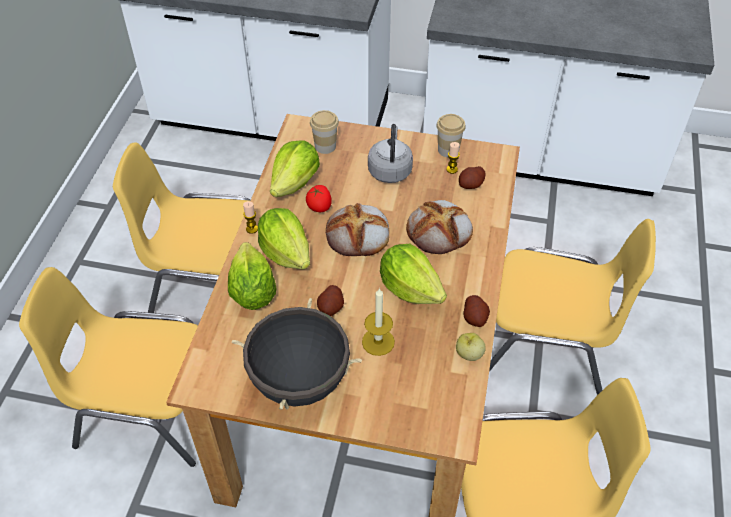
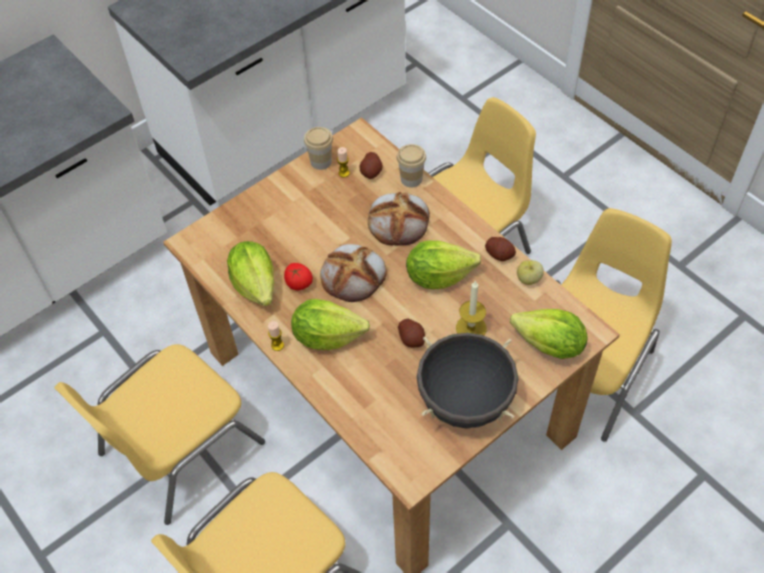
camera: 50 degrees left, 5 degrees up
lettuce [228,242,276,310] -> lettuce moved to [510,309,588,359]
cup [310,110,339,154] -> cup moved to [397,144,426,187]
grey kettle [368,124,413,183] -> none

